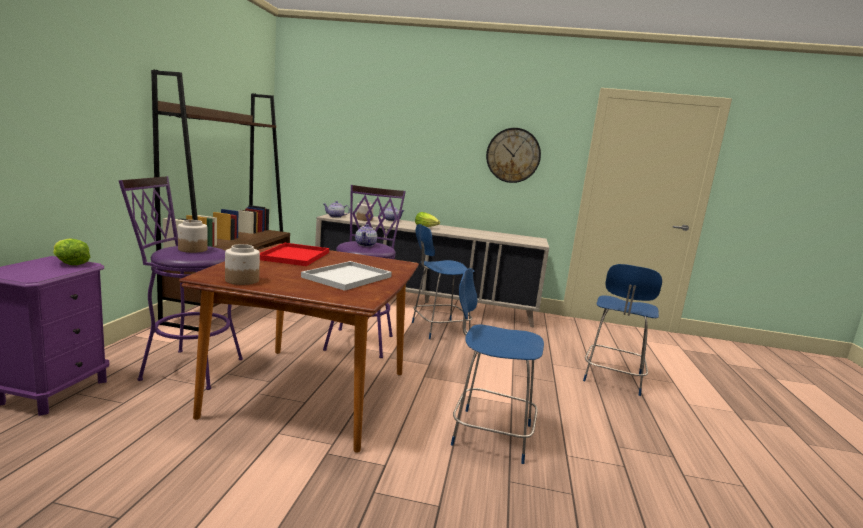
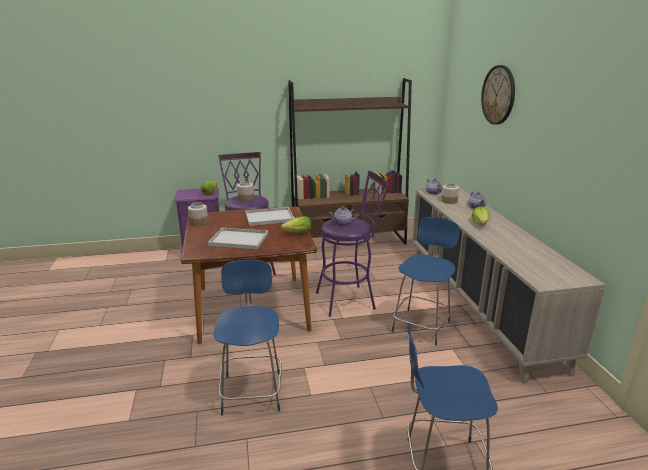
camera: 70 degrees right, 10 degrees up
red tray [260,243,329,266] -> white tray [245,207,294,226]
blue chair [412,224,474,339] -> blue chair turned 75 degrees clockwise [392,217,460,345]
wall clock [486,128,541,183] -> wall clock moved to [481,65,515,124]
none -> lettuce [281,216,311,233]

